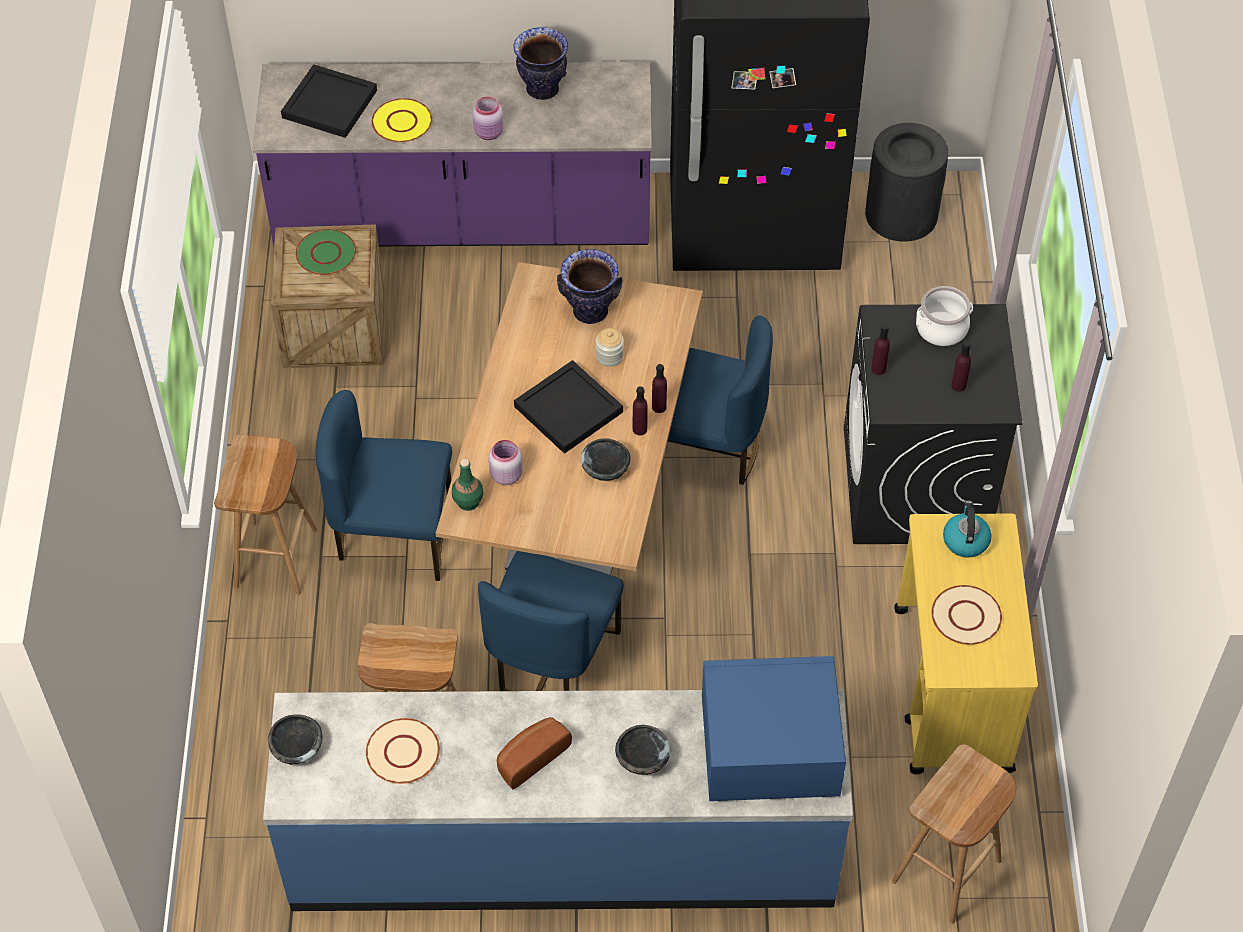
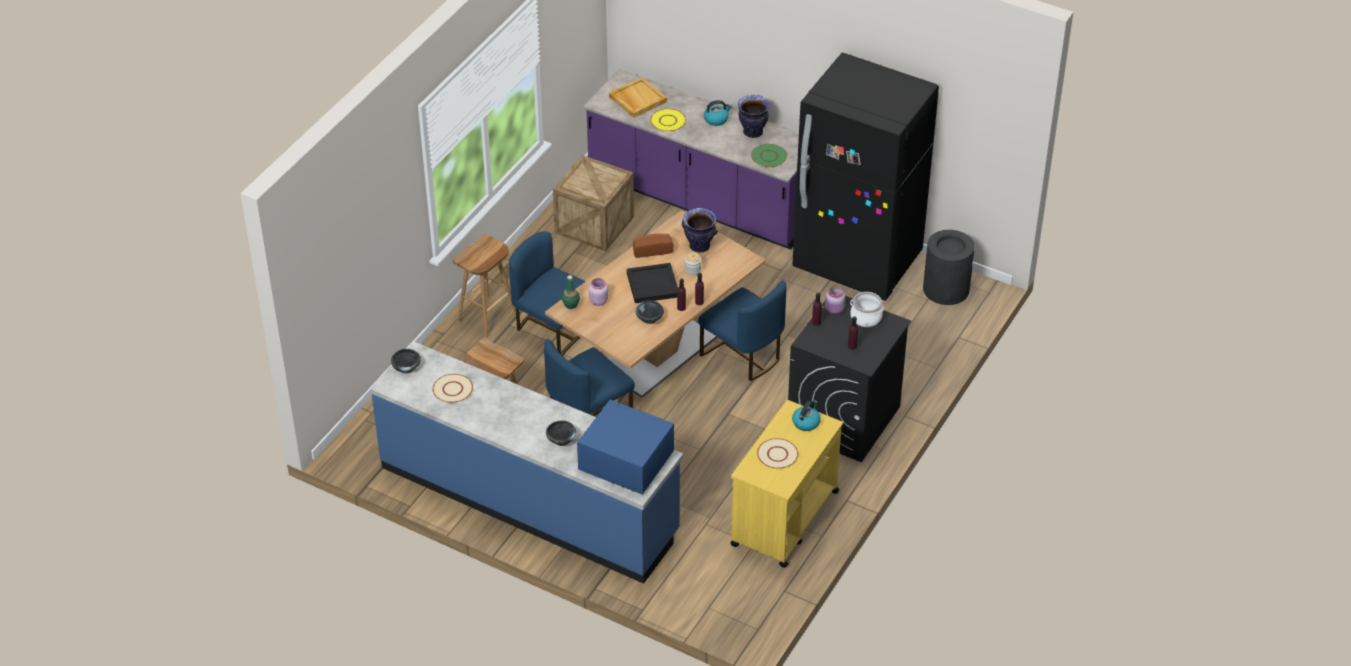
camera: 30 degrees right, 10 degrees down
black tray [281,64,377,138] -> beige tray [609,77,667,118]
green plate [295,229,356,275] -> green plate moved to [751,144,787,167]
pink jar [473,96,504,140] -> pink jar moved to [825,286,845,314]
bread [497,717,572,789] -> bread moved to [633,234,674,258]
brown stool [892,744,1016,924] -> none
none -> kettle [704,100,732,126]

